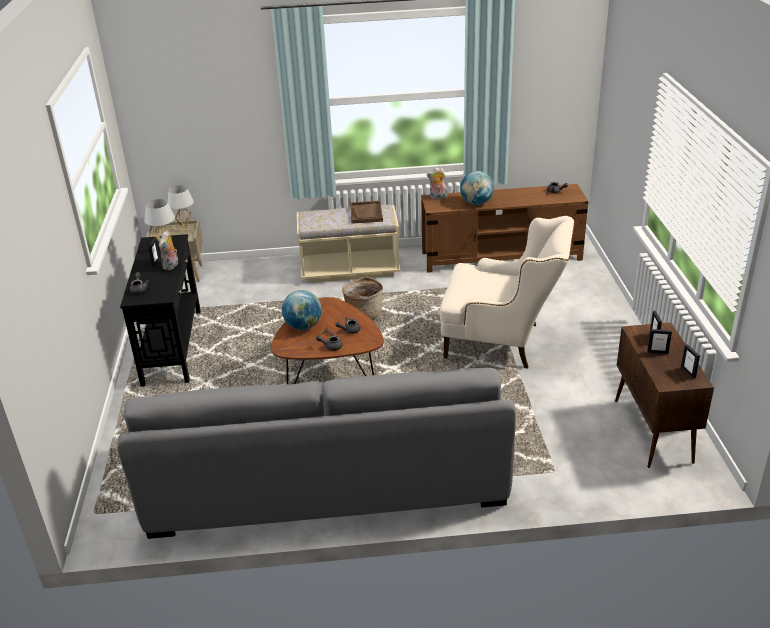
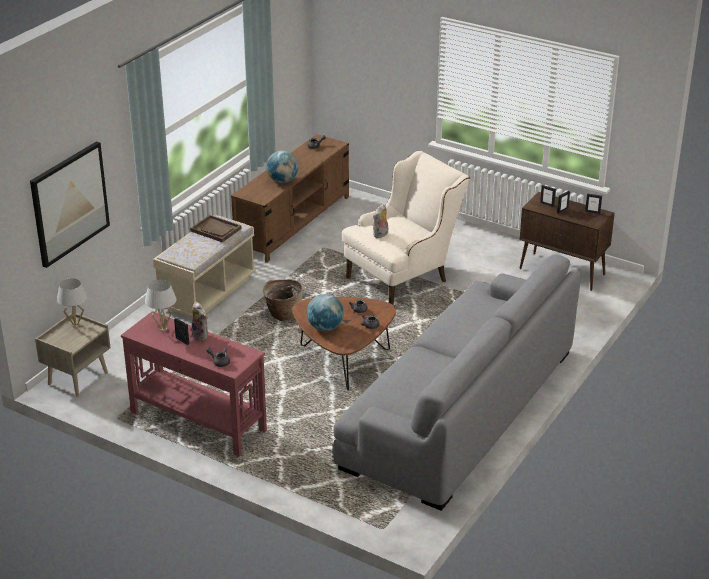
camera: 55 degrees left, 0 degrees up
black console table [120,234,201,387] -> red console table [121,311,267,457]
plush toy [427,167,447,200] -> plush toy moved to [373,204,388,238]
none -> picture [30,141,110,268]

